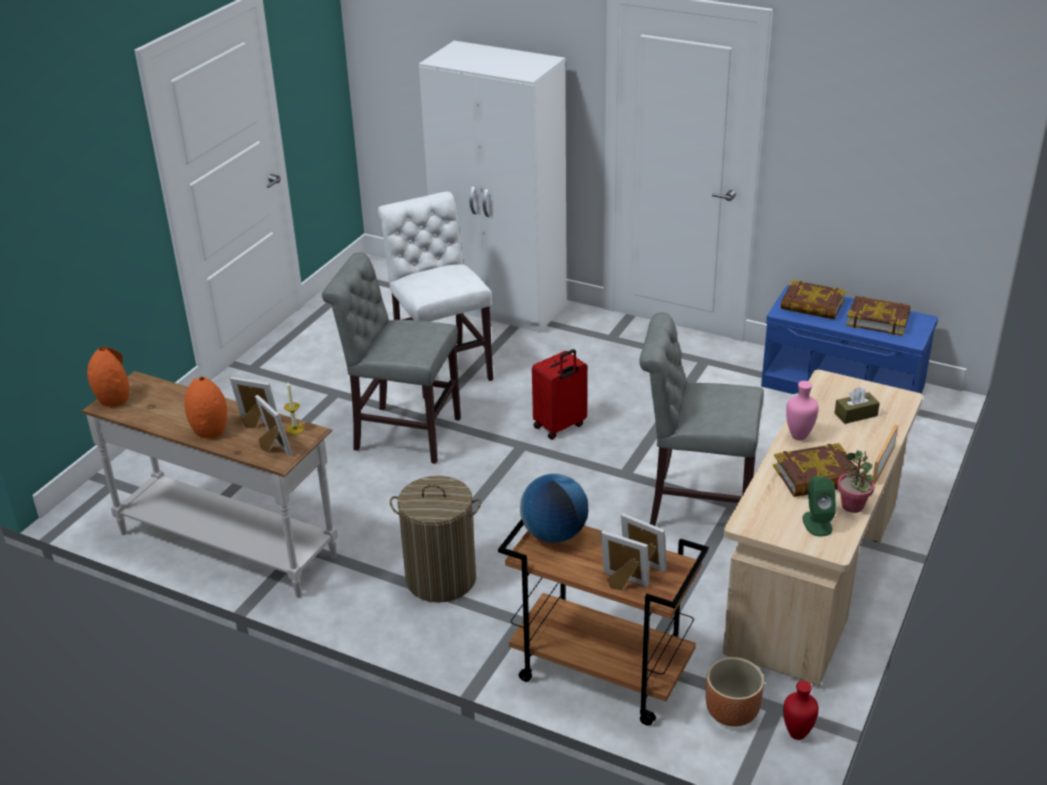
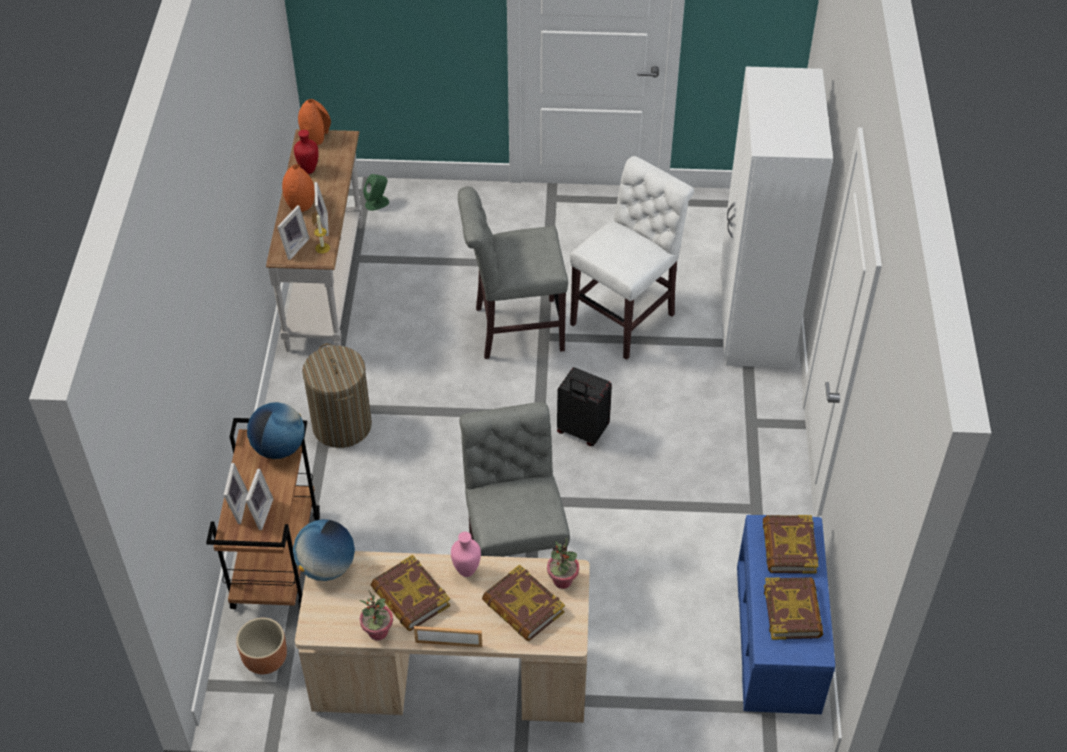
camera: 65 degrees right, 15 degrees up
grey chair [322,252,461,464] -> grey chair turned 90 degrees counterclockwise [458,186,568,359]
red suitcase [532,349,587,440] -> black suitcase [557,367,612,446]
red vase [783,681,819,740] -> red vase moved to [294,130,318,174]
green speaker [802,476,836,536] -> green speaker moved to [363,174,389,211]
brown tissue box [834,387,880,424] -> book [482,565,565,641]
none -> globe [293,519,355,581]
none -> potted plant [547,538,579,589]

